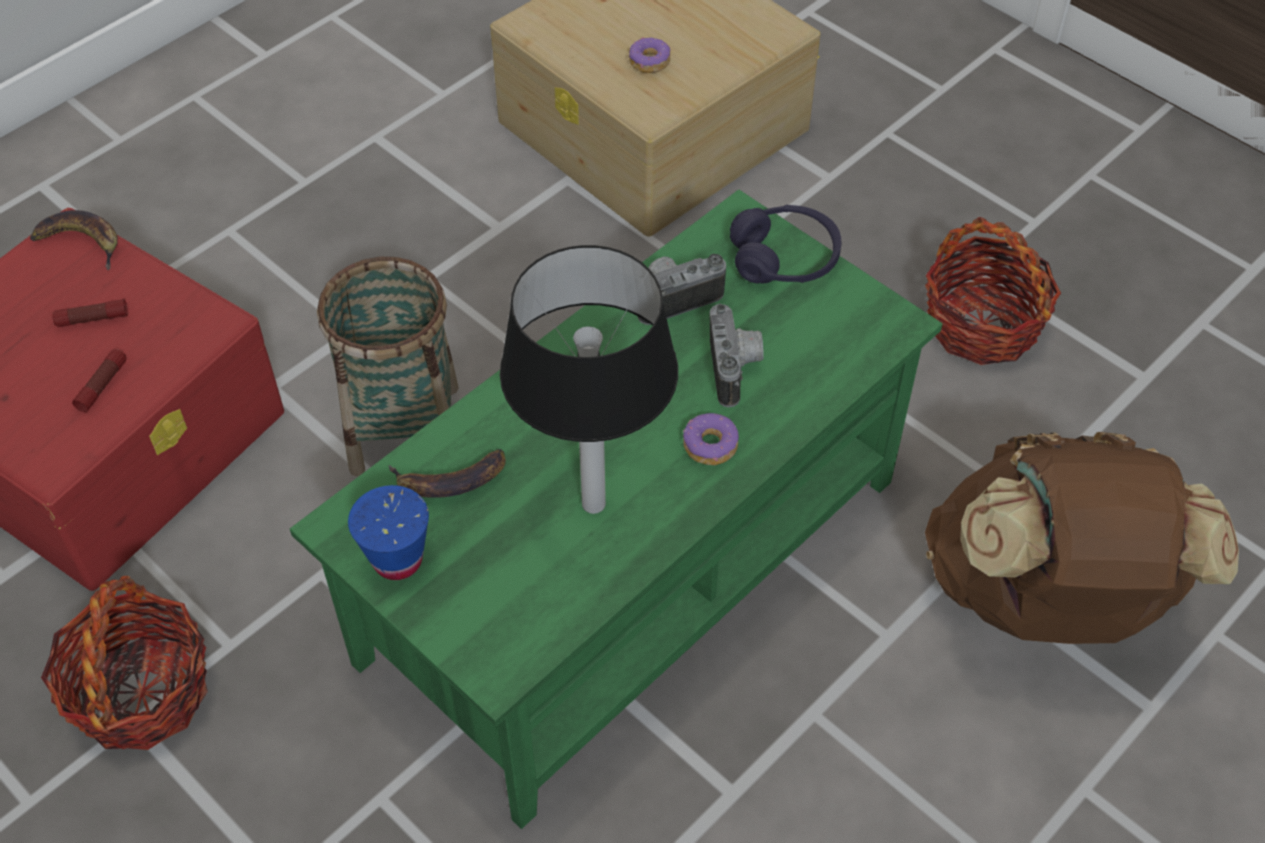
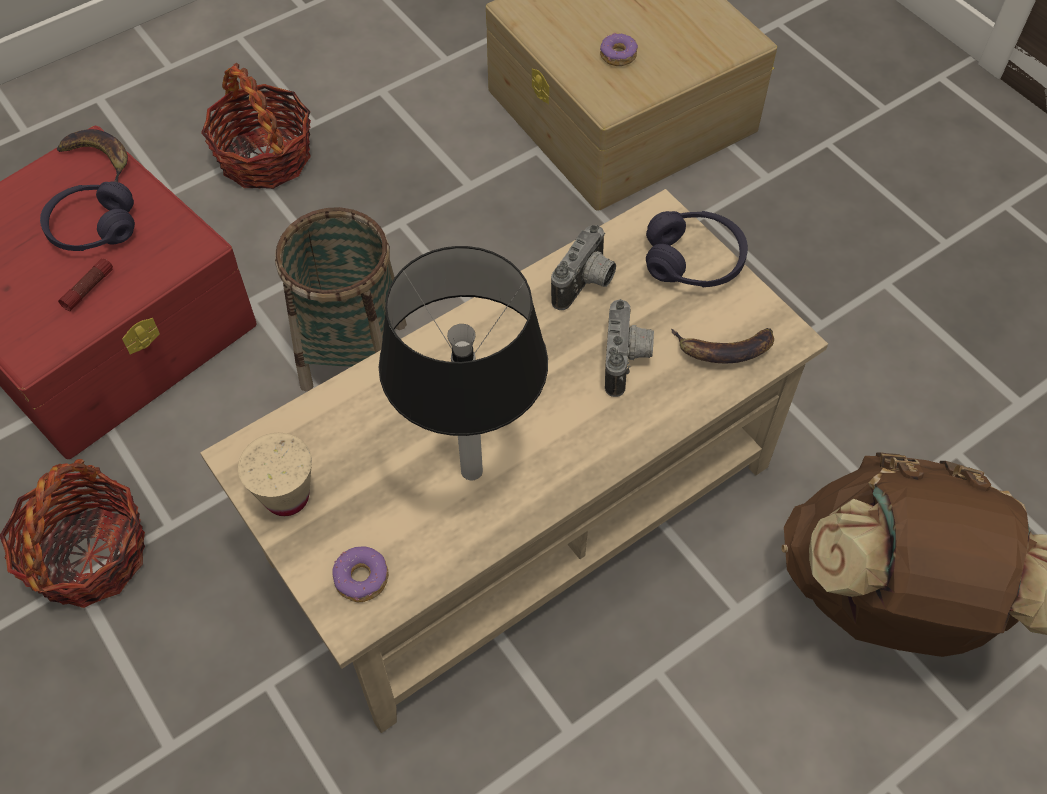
camera: 10 degrees right, 5 degrees up
flashlight [52,299,128,327] -> purple headphones [40,181,135,251]
green coffee table [290,189,943,829] -> beige coffee table [200,189,828,733]
blue cup [348,485,429,580] -> beige cup [238,433,312,516]
banana [388,449,506,498] -> banana moved to [671,328,774,363]
camera [638,254,726,325] -> camera turned 135 degrees clockwise [551,225,616,310]
donut [683,413,739,465] -> donut moved to [332,546,389,602]
basket [925,217,1061,365] -> basket moved to [201,63,311,189]

